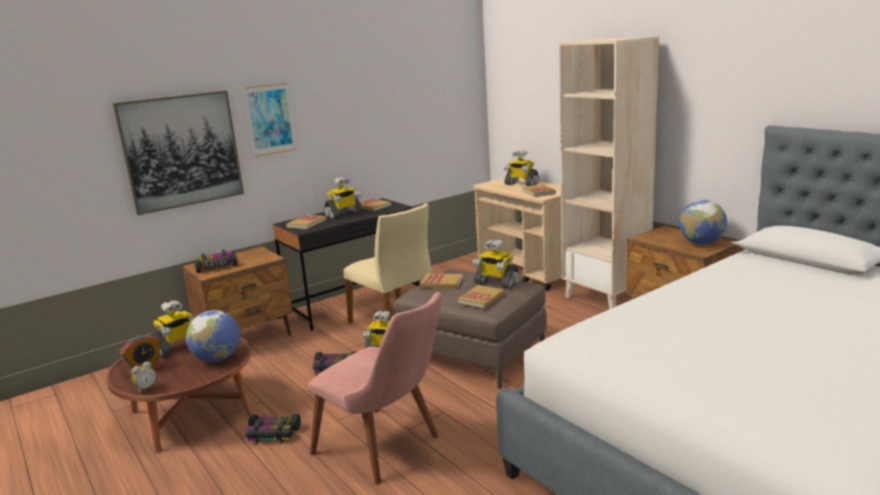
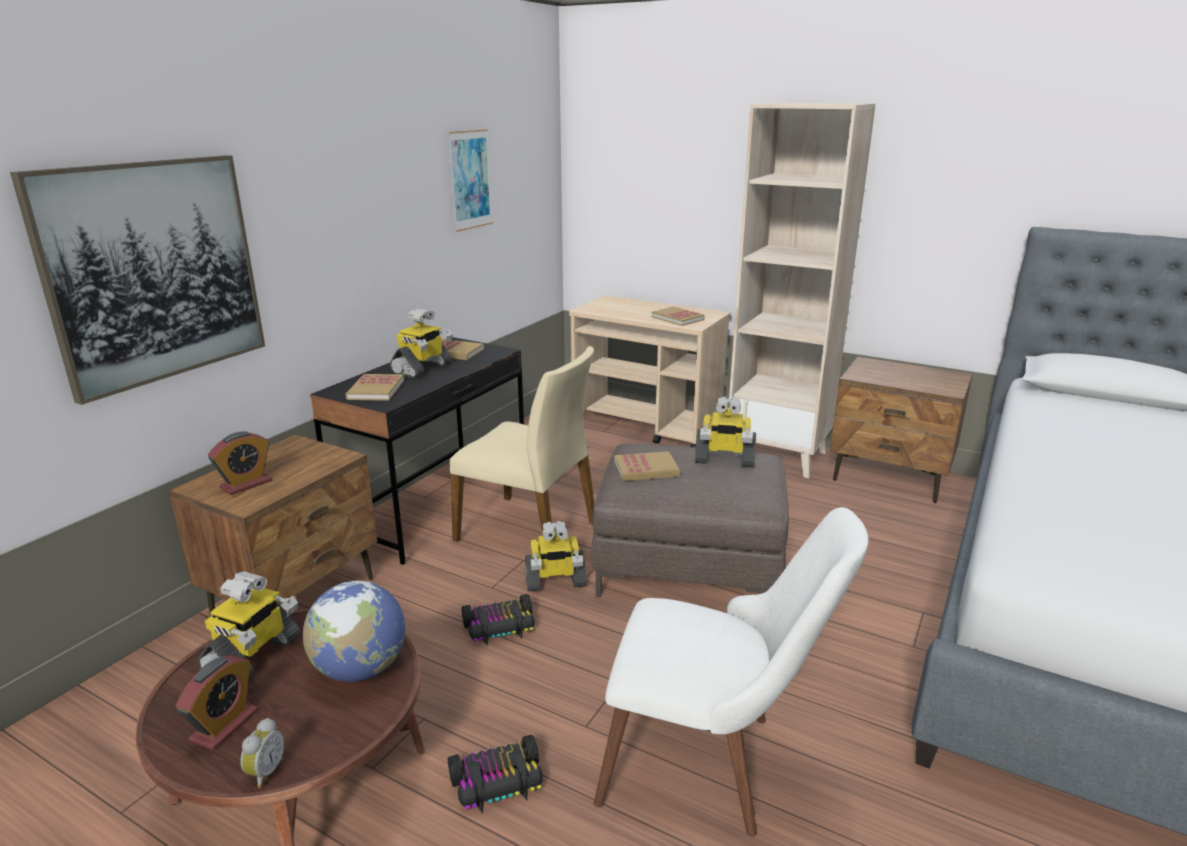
camera: 25 degrees left, 5 degrees up
toy car [194,250,238,273] -> alarm clock [208,432,272,495]
picture [244,83,296,157] -> picture moved to [447,129,493,232]
pink chair [308,292,442,485] -> white chair [594,507,868,836]
book [458,285,504,309] -> none
toy robot [504,150,540,186] -> none
globe [679,200,727,245] -> none

